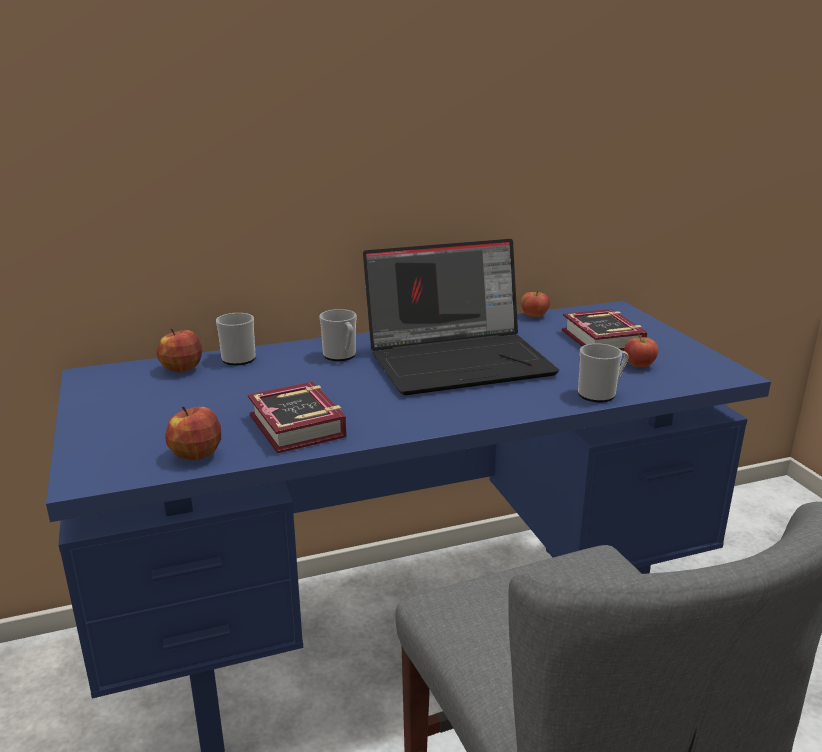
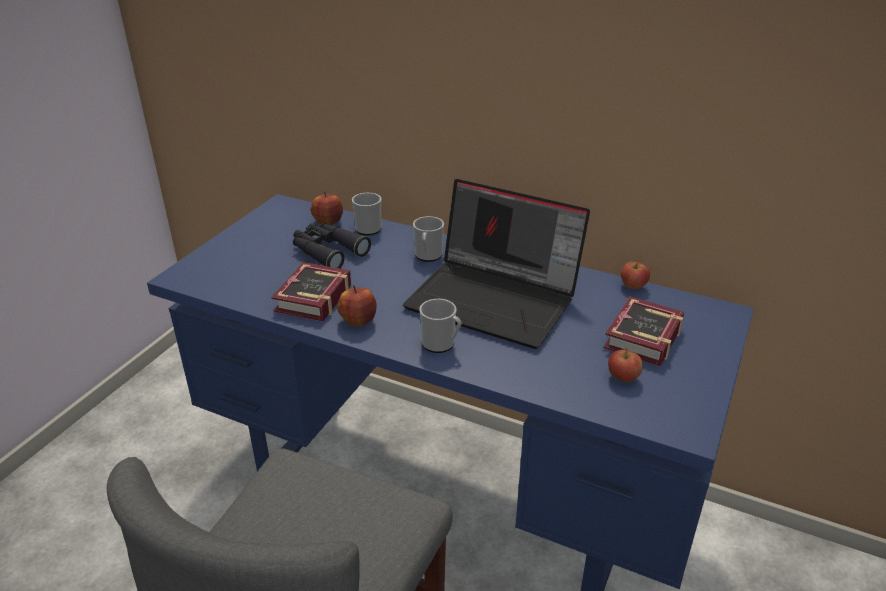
camera: 45 degrees right, 10 degrees up
apple [165,406,221,461] -> apple moved to [337,285,377,326]
mug [578,343,629,402] -> mug moved to [419,299,462,353]
none -> black binoculars [293,223,371,268]

